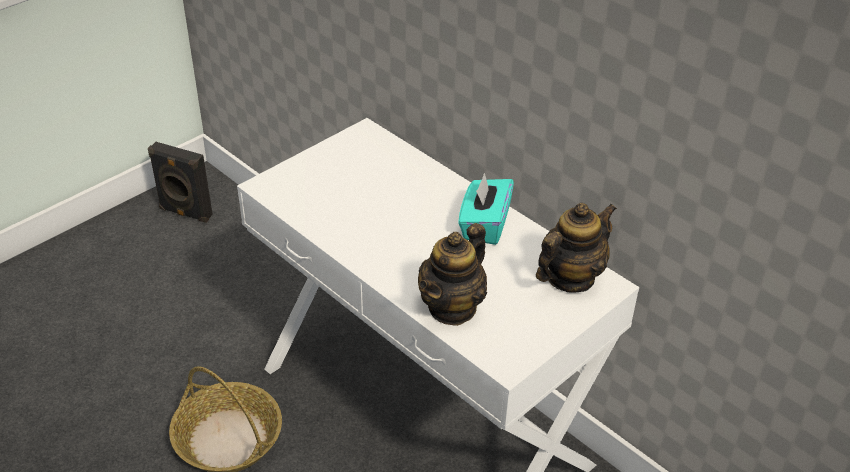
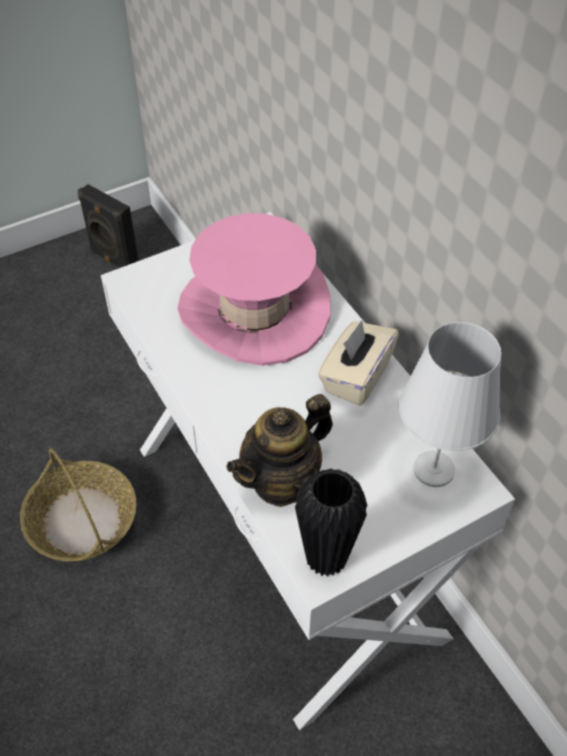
camera: 15 degrees right, 10 degrees up
turquoise tissue box [458,173,514,245] -> beige tissue box [318,320,399,406]
teapot [536,203,617,292] -> white table lamp [399,322,501,487]
none -> pink hat [178,213,330,366]
none -> black vase [295,469,367,577]

